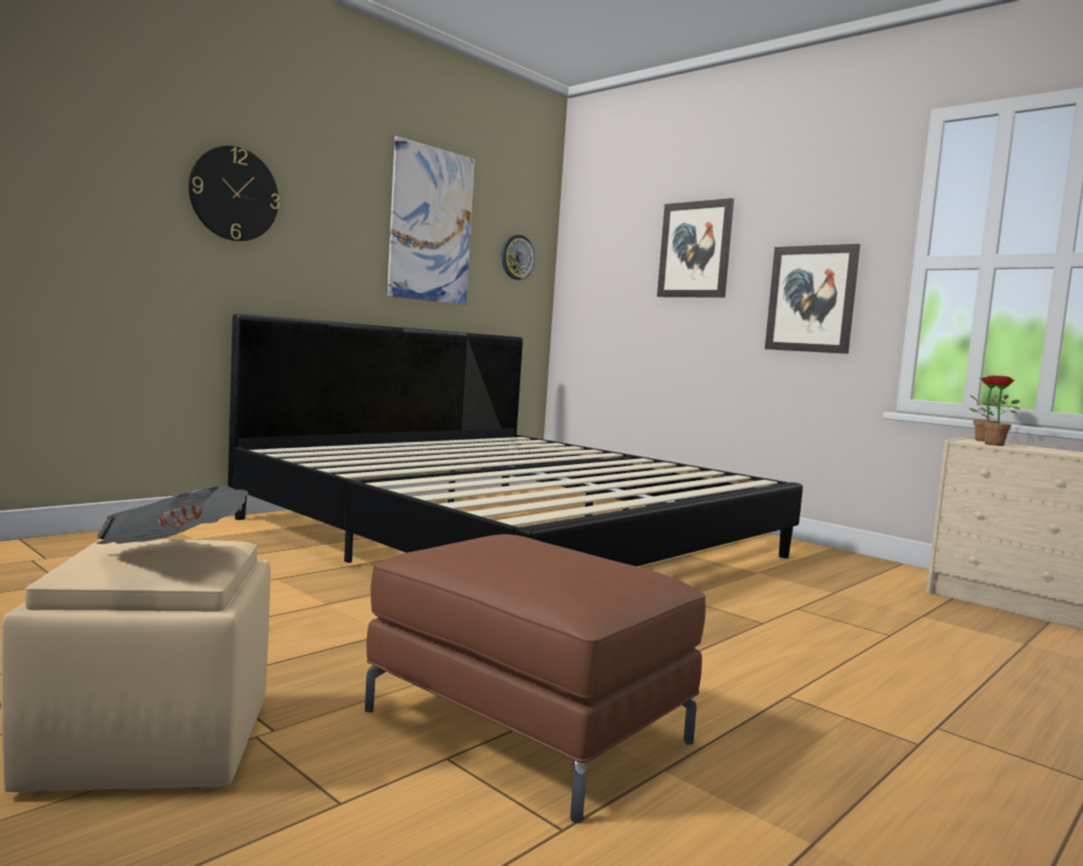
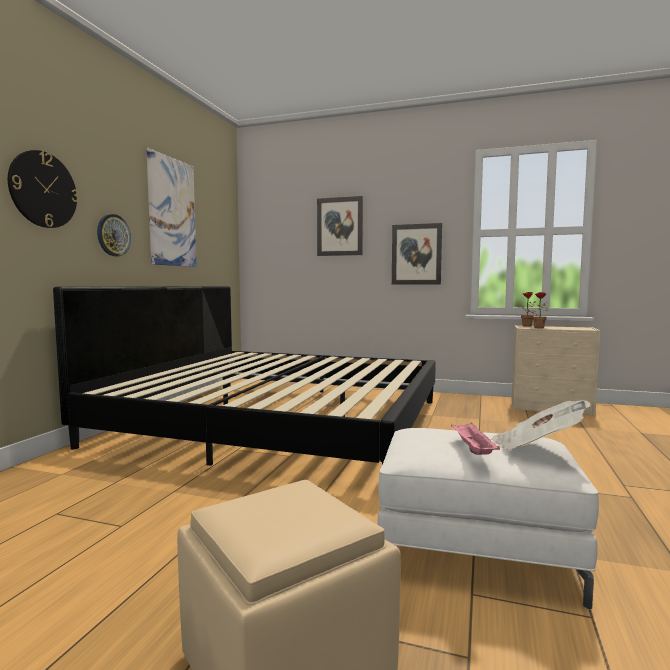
camera: 25 degrees left, 0 degrees up
newspaper [97,486,248,544] -> newspaper moved to [491,400,591,450]
brown ottoman [365,534,706,823] -> white ottoman [377,428,599,610]
wall clock [502,235,535,280] -> wall clock moved to [97,214,131,256]
none -> pink tray [451,422,500,455]

